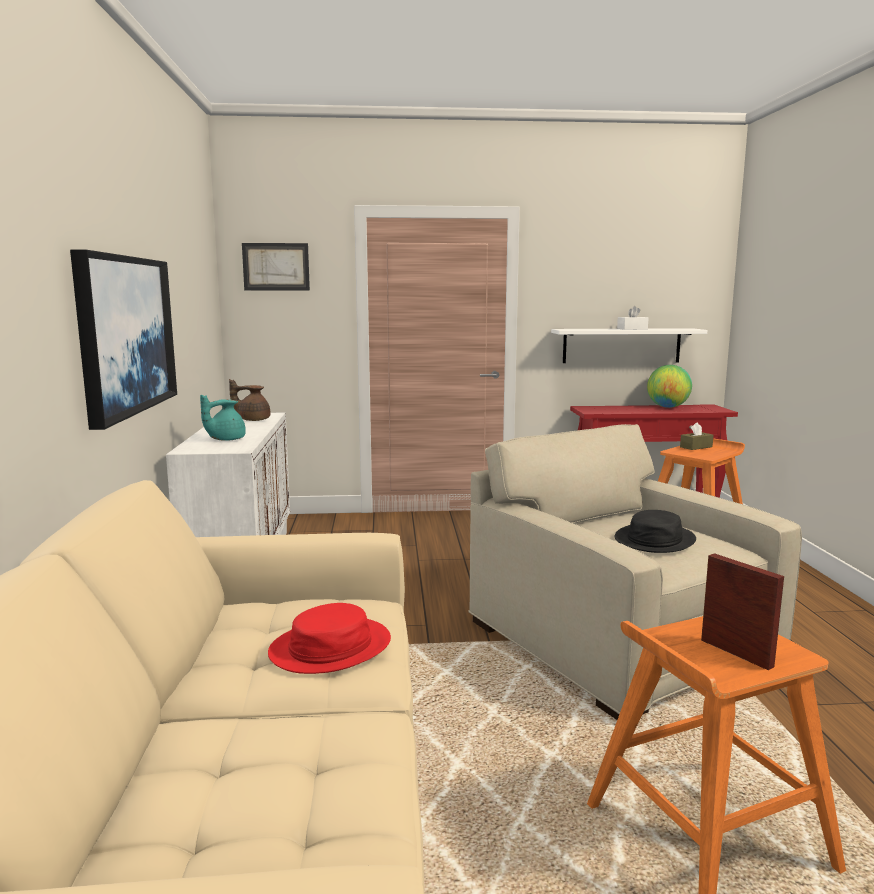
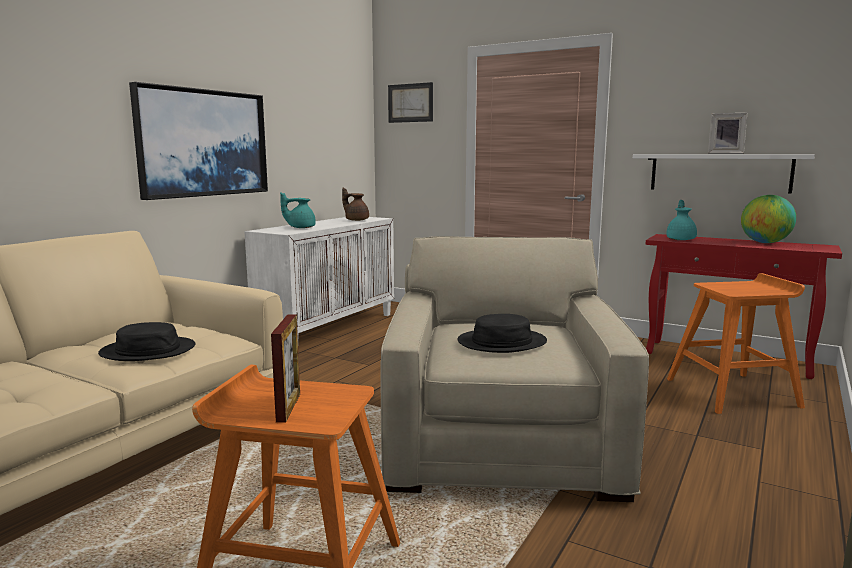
camera: 35 degrees right, 0 degrees up
red hat [268,603,391,674] -> black hat [98,322,195,361]
white tissue box [617,306,648,330] -> picture frame [708,113,747,154]
brown tissue box [680,422,713,450] -> none
none -> turquoise teapot [666,200,697,240]

